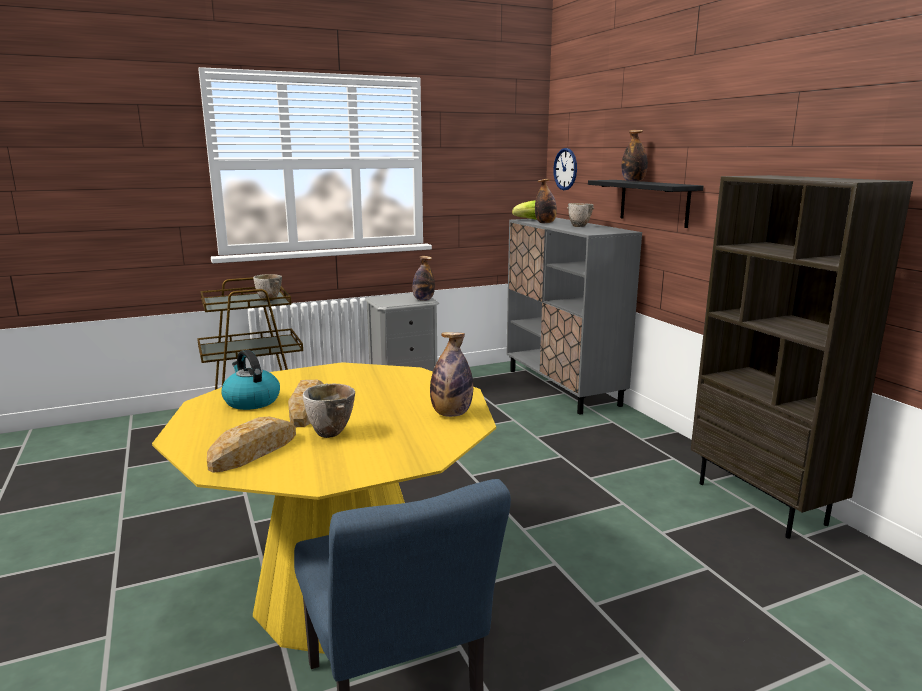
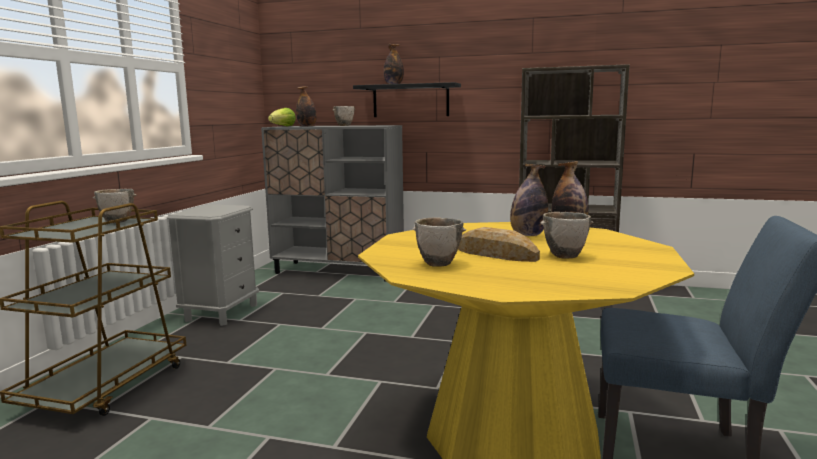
camera: 50 degrees left, 5 degrees down
bread [207,417,296,473] -> none
kettle [221,350,280,410] -> bowl [412,217,466,267]
bottle [412,256,435,301] -> bottle moved to [510,164,548,236]
wall clock [553,148,577,190] -> none

